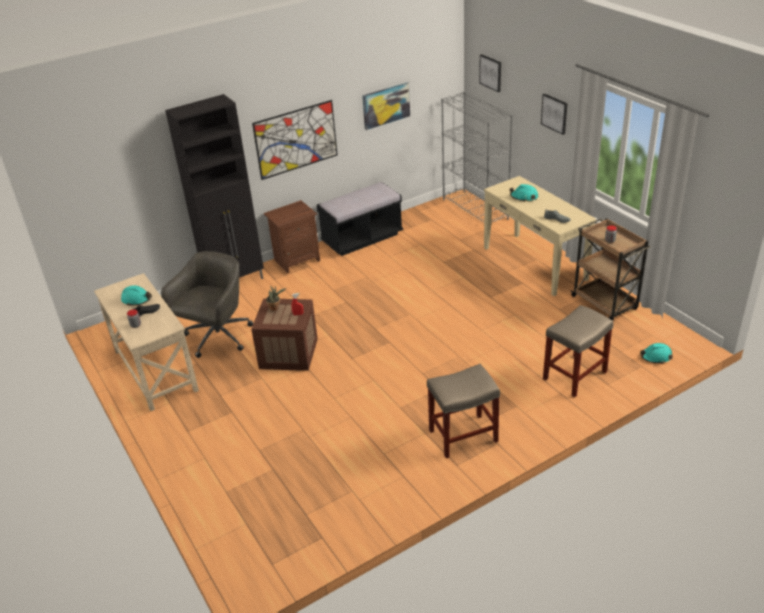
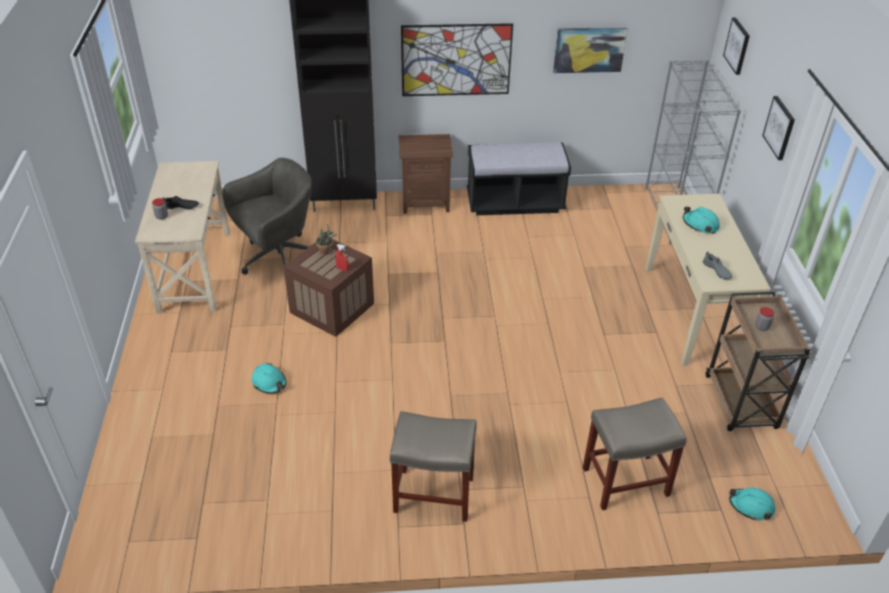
camera: 25 degrees right, 5 degrees up
turquoise hard hat [121,285,152,306] -> turquoise hard hat moved to [252,363,287,394]

